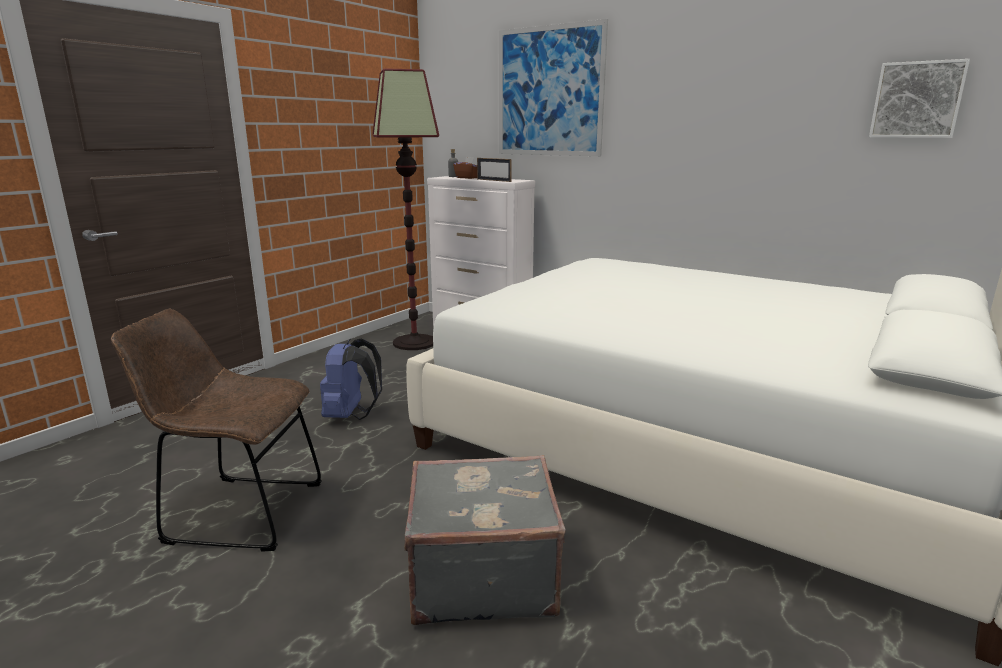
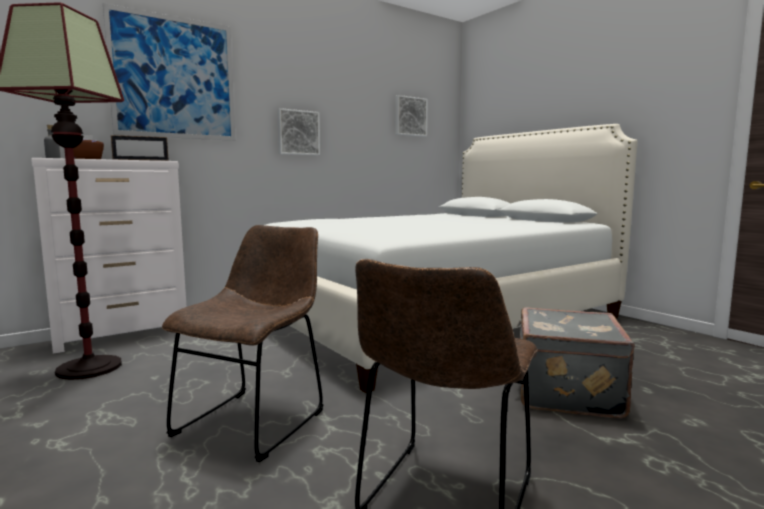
camera: 70 degrees left, 10 degrees down
blue backpack [320,339,382,420] -> brown chair [162,225,323,462]
none -> picture [277,108,320,155]

